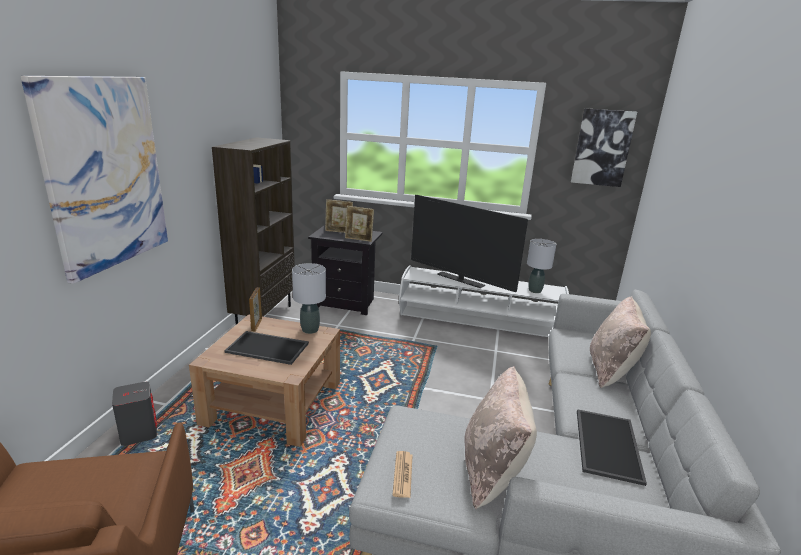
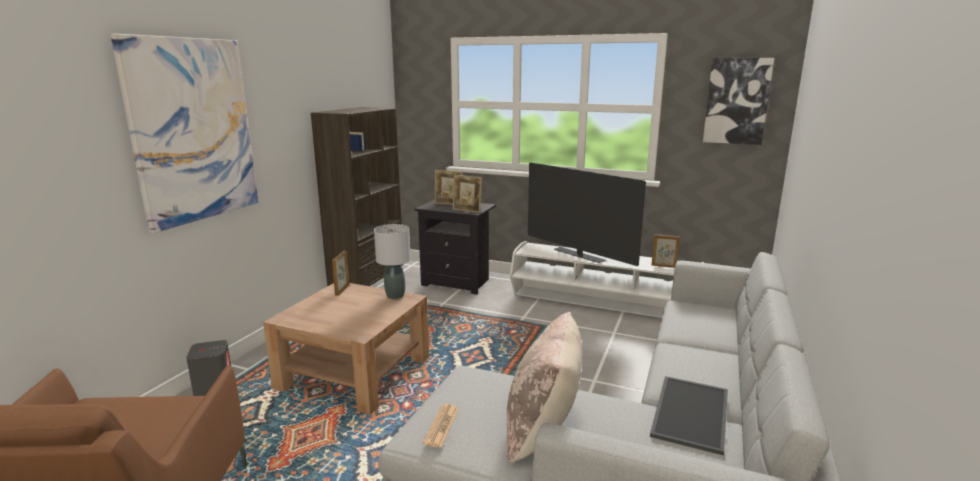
camera: 10 degrees right, 5 degrees down
tray [224,331,309,365] -> none
grey table lamp [527,239,556,293] -> picture frame [652,234,680,268]
beige pillow [590,296,651,388] -> none

